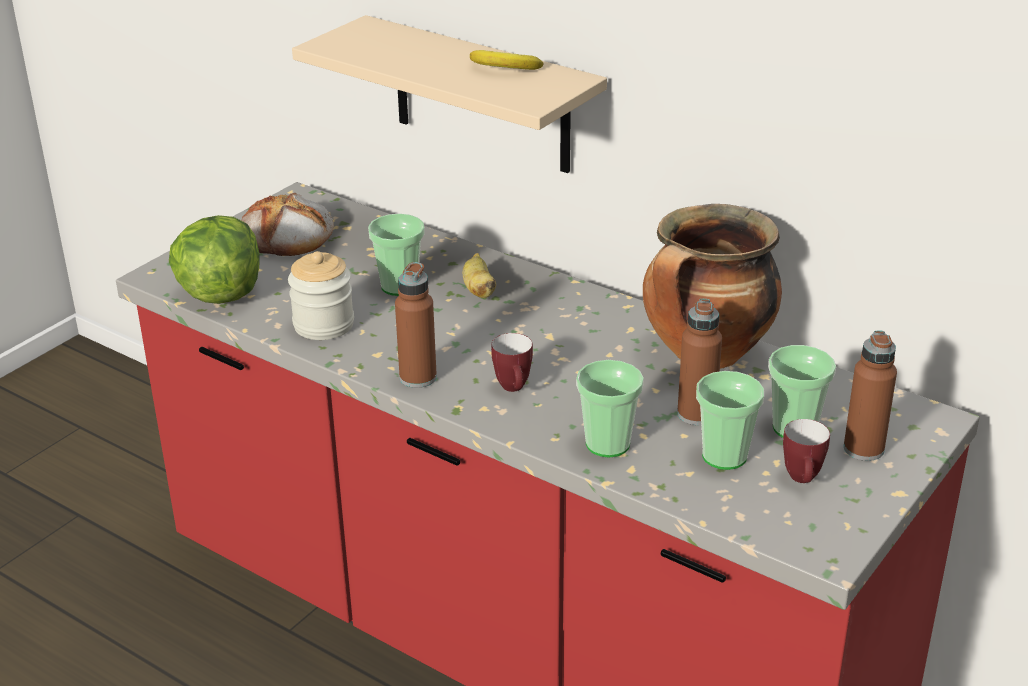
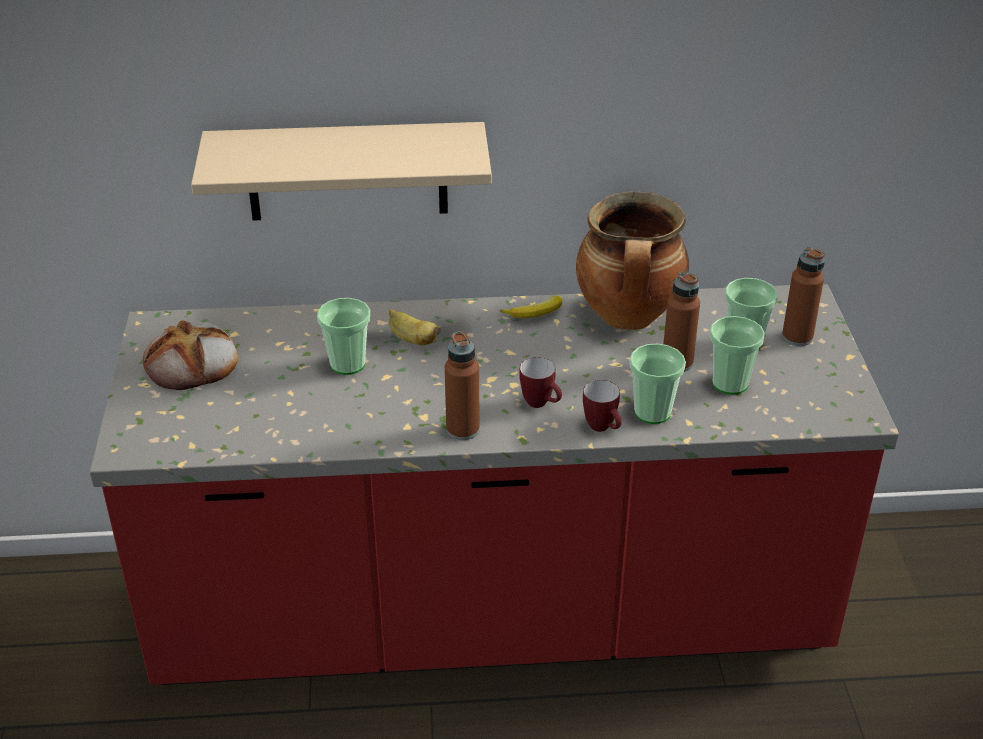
camera: 40 degrees left, 5 degrees up
lettuce [169,215,259,304] -> none
jar [288,251,354,340] -> none
banana [470,50,544,70] -> banana moved to [500,296,562,318]
mug [783,419,830,483] -> mug moved to [583,380,622,432]

